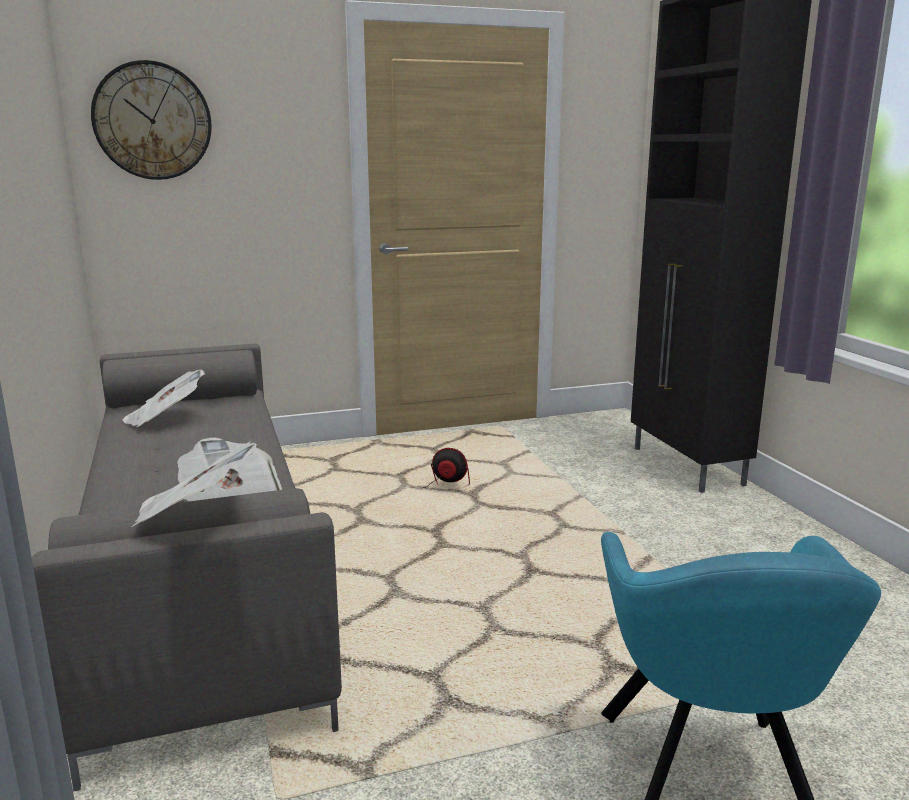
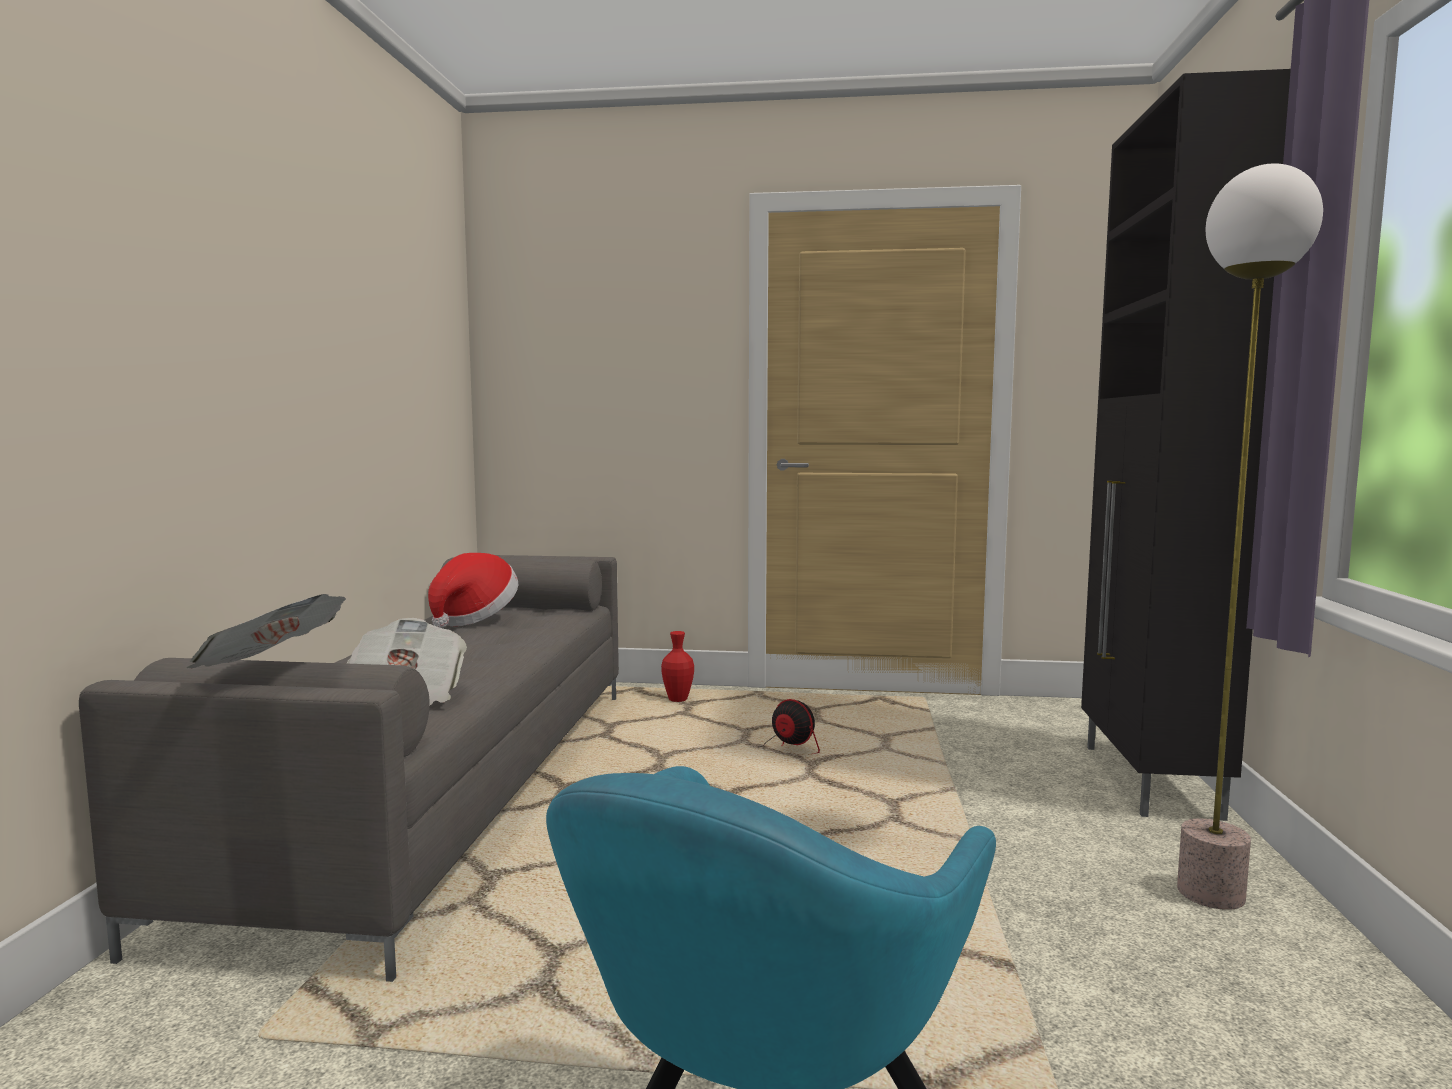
camera: 25 degrees right, 10 degrees down
wall clock [91,60,212,180] -> none
newspaper [122,370,205,427] -> hat [428,553,518,628]
none -> red vase [661,631,694,702]
none -> floor lamp [1177,163,1323,910]

